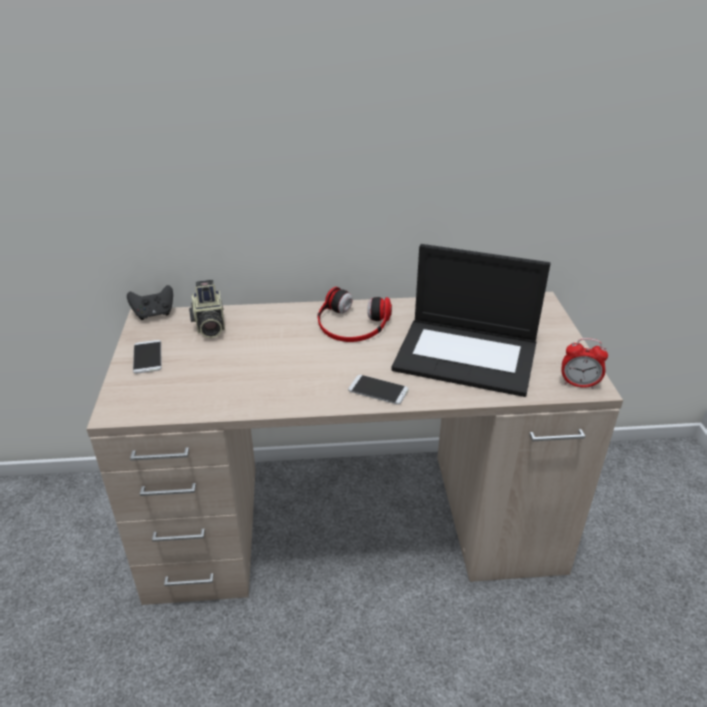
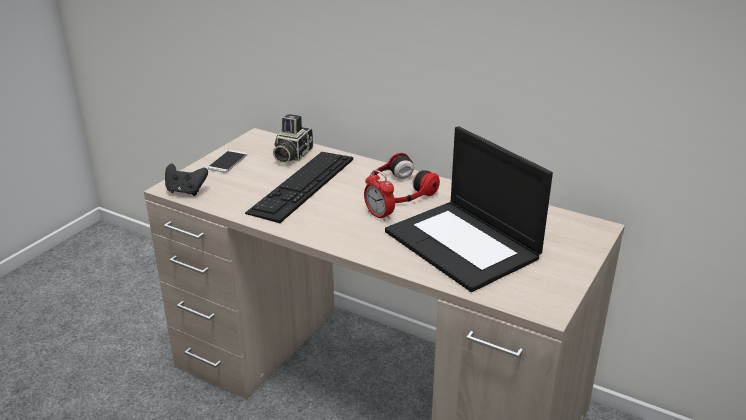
camera: 35 degrees right, 5 degrees down
black game controller [127,285,173,320] -> black game controller moved to [165,164,208,196]
phone [348,375,409,405] -> none
alarm clock [561,338,608,389] -> alarm clock moved to [364,170,395,221]
none -> keyboard [245,152,353,223]

